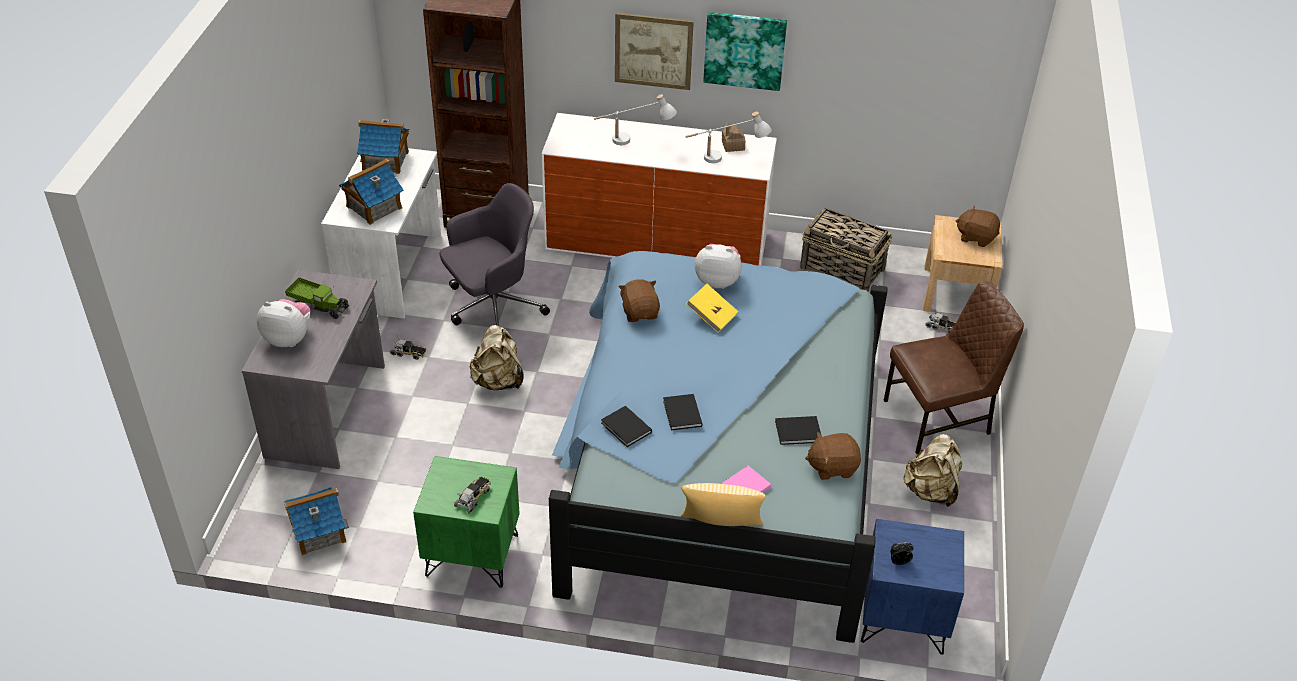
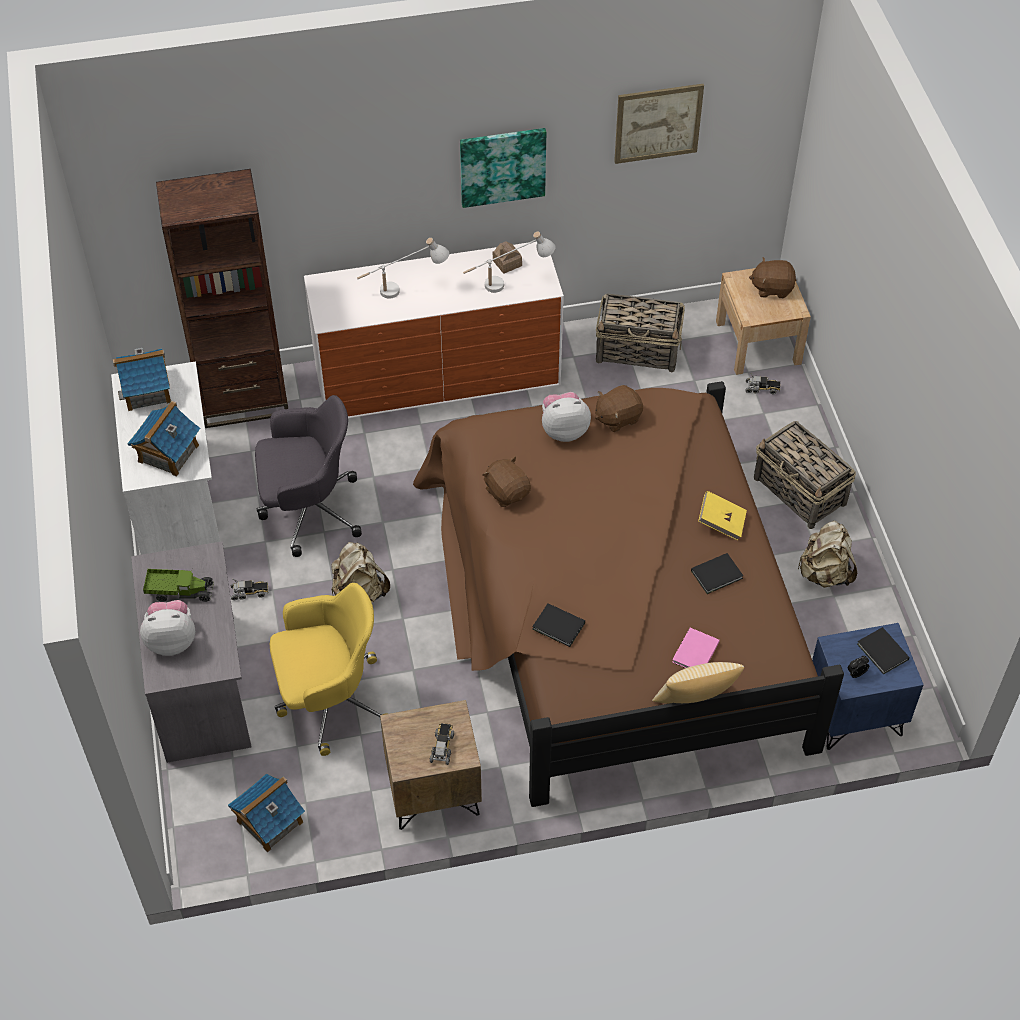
camera: 20 degrees left, 10 degrees up
green nightstand [413,456,520,588] -> brown nightstand [380,700,482,830]
grey office chair [440,183,550,326] -> grey office chair turned 45 degrees clockwise [255,395,362,557]
blue bed [549,251,888,643] -> brown bed [413,381,844,807]
picture [615,13,694,90] -> picture moved to [614,84,704,164]
black book [663,394,702,431] -> black book moved to [857,627,909,675]
yellow book [686,284,738,333] -> yellow book moved to [698,491,747,541]
brown plush toy [805,432,861,480] -> brown plush toy moved to [595,385,643,432]
brown chair [884,281,1024,454] -> basket [754,421,856,529]
none -> yellow office chair [270,583,387,756]

